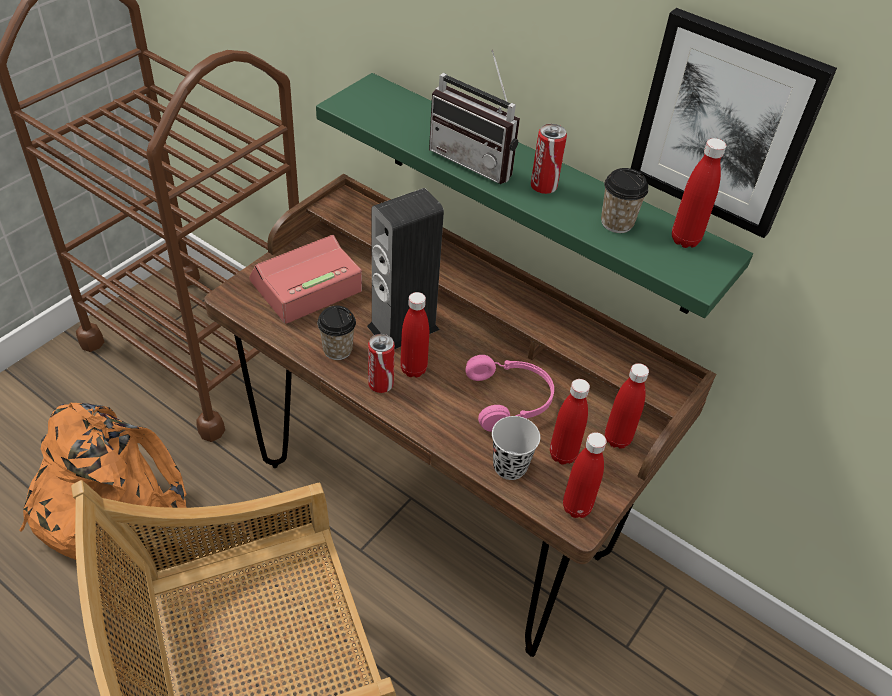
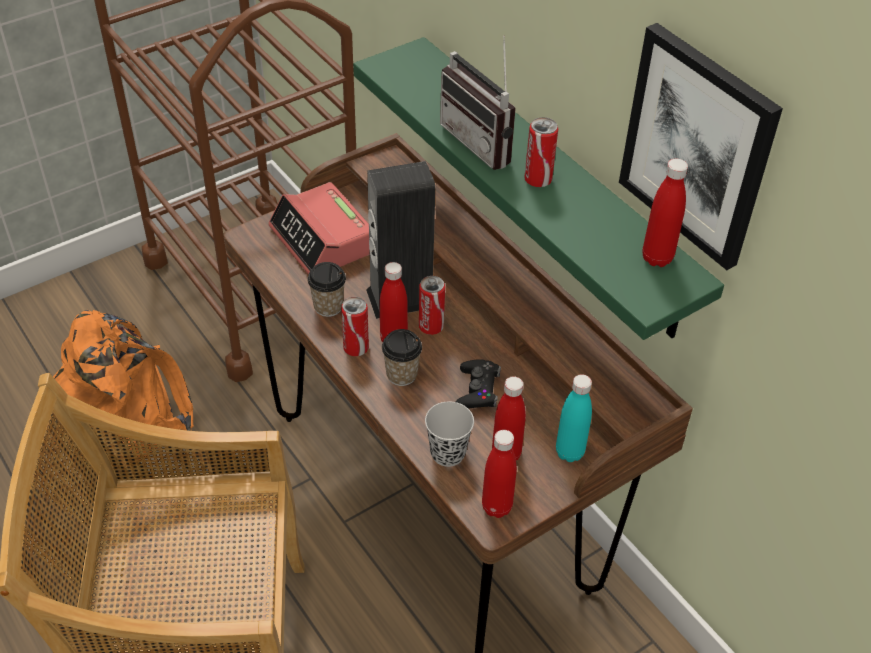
camera: 20 degrees right, 0 degrees up
alarm clock [249,235,362,324] -> alarm clock turned 105 degrees counterclockwise [268,182,370,275]
pink headphones [465,355,554,432] -> black game controller [455,359,501,409]
cup [601,168,648,233] -> cup moved to [382,329,422,386]
red bottle [605,363,649,449] -> turquoise bottle [556,374,592,462]
none -> can [419,276,445,335]

